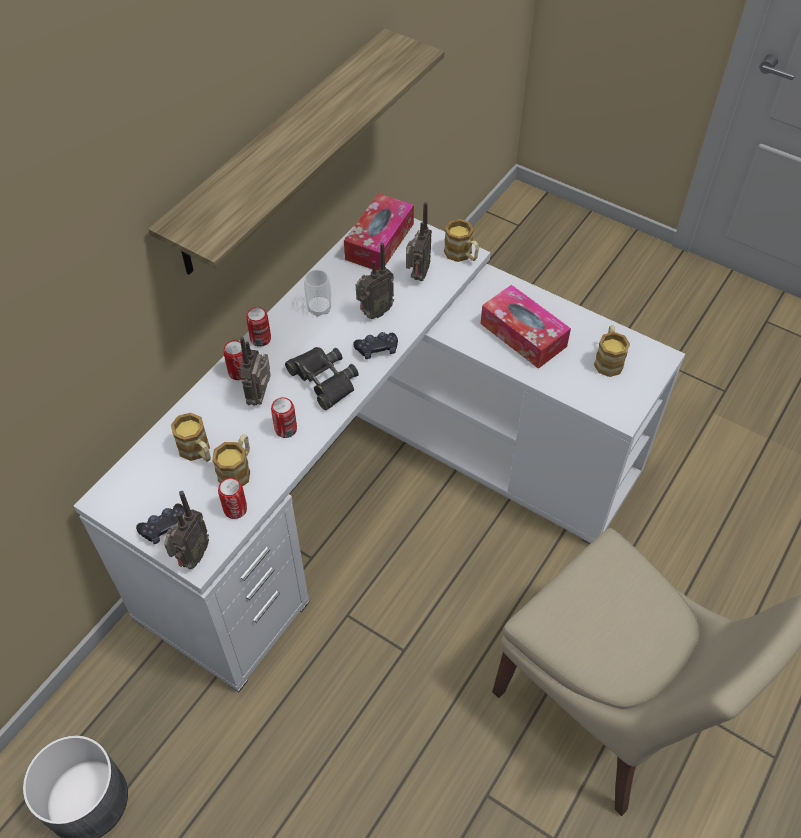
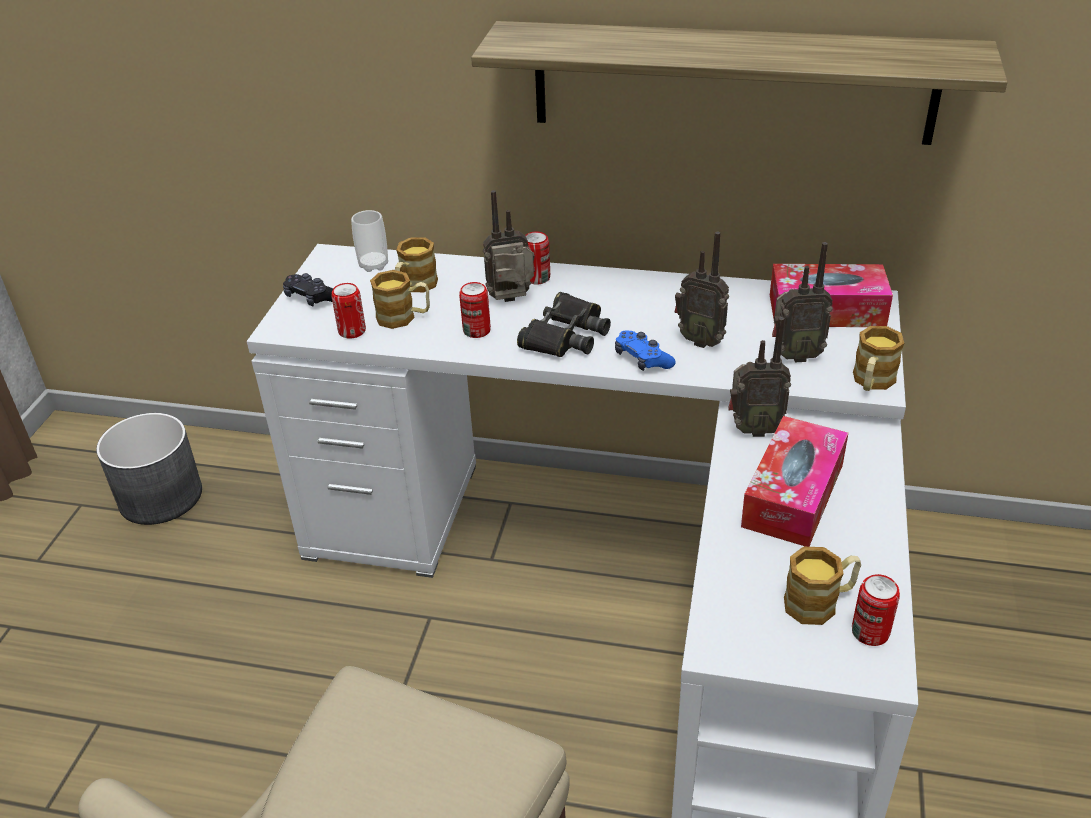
camera: 70 degrees right, 15 degrees down
radio [164,491,209,569] -> radio moved to [728,317,791,437]
can [246,307,271,347] -> can moved to [852,574,900,646]
cup [304,269,331,317] -> cup moved to [351,210,388,272]
black game controller [354,332,398,359] -> blue game controller [615,331,676,371]

